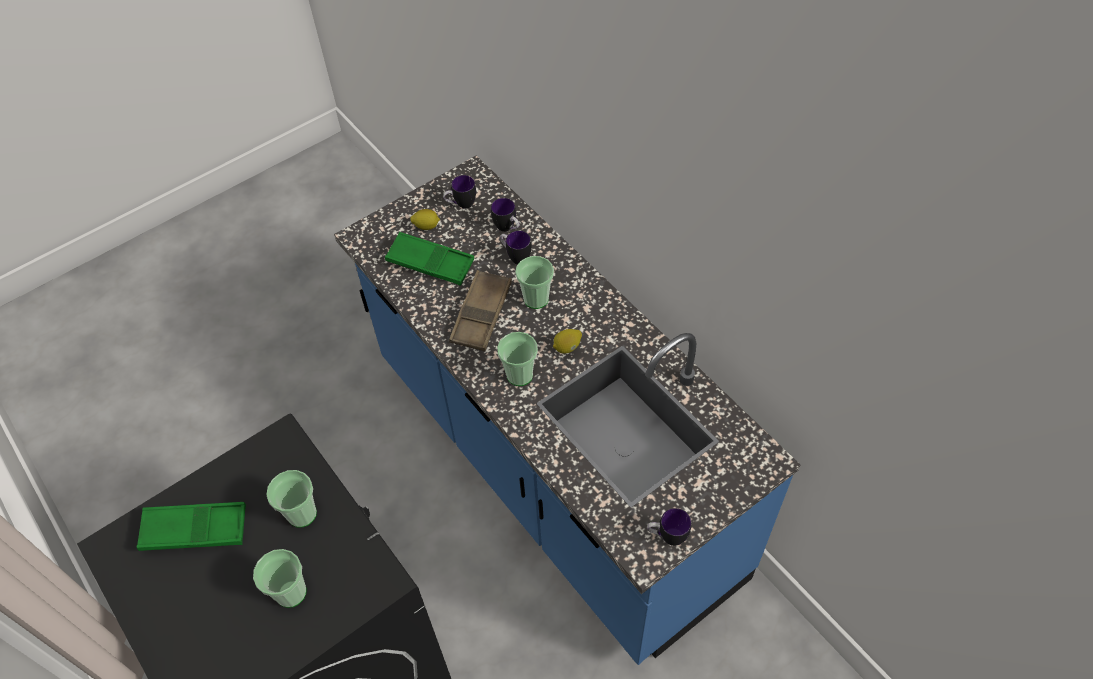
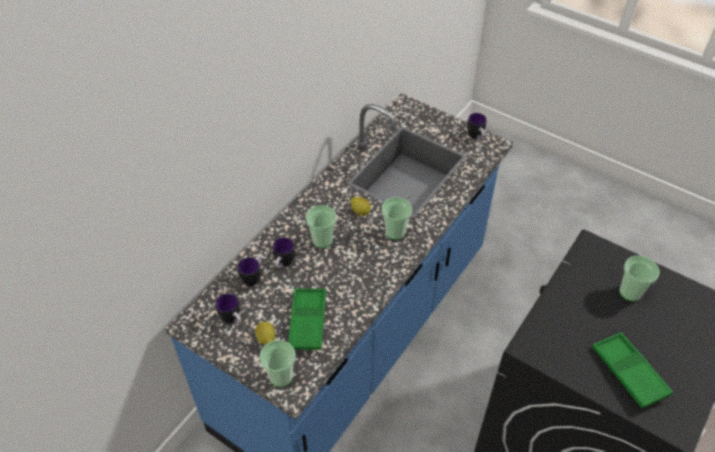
camera: 110 degrees left, 5 degrees down
cup [266,470,317,528] -> cup moved to [259,340,296,387]
brown tray [449,270,512,351] -> none

